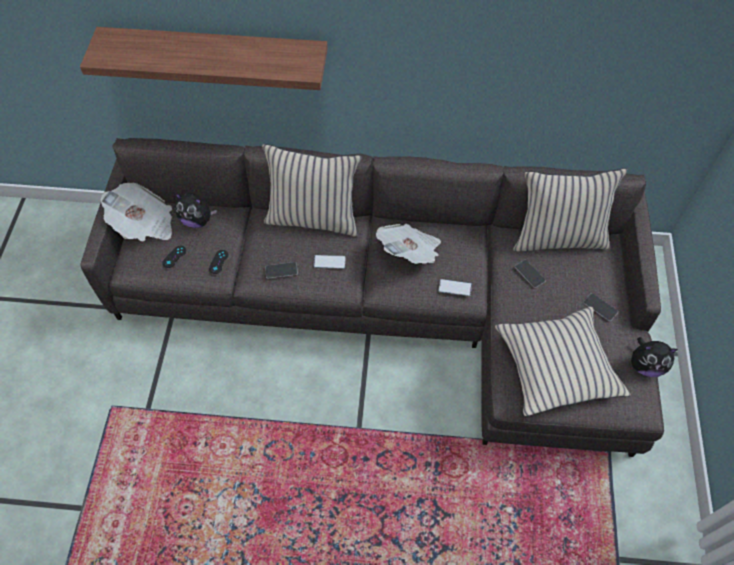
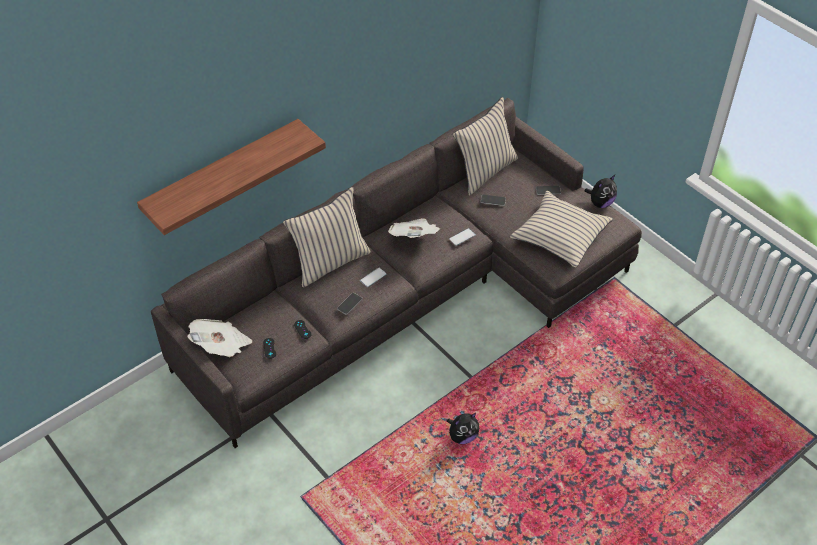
camera: 45 degrees left, 10 degrees down
plush toy [175,193,217,228] -> plush toy moved to [447,413,479,444]

